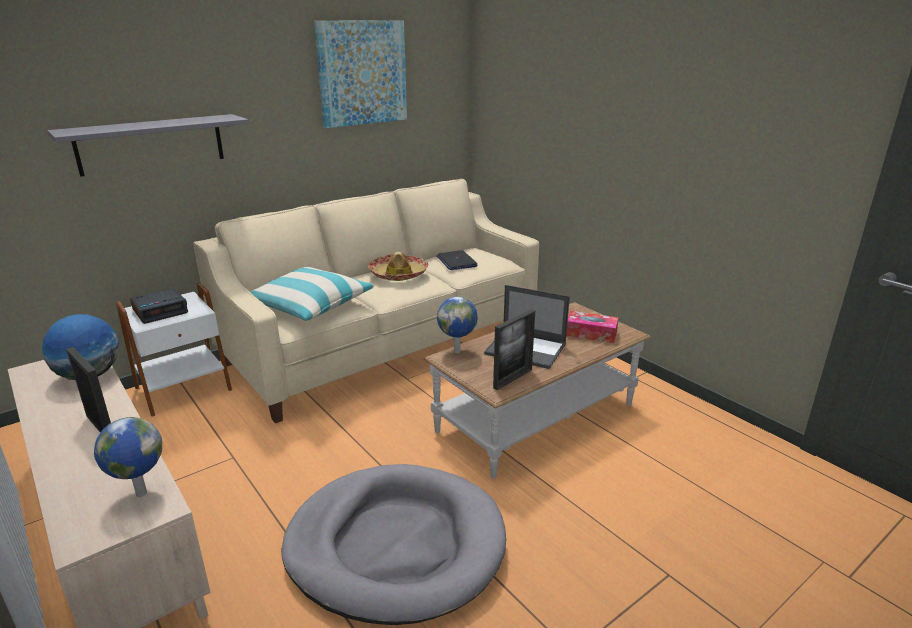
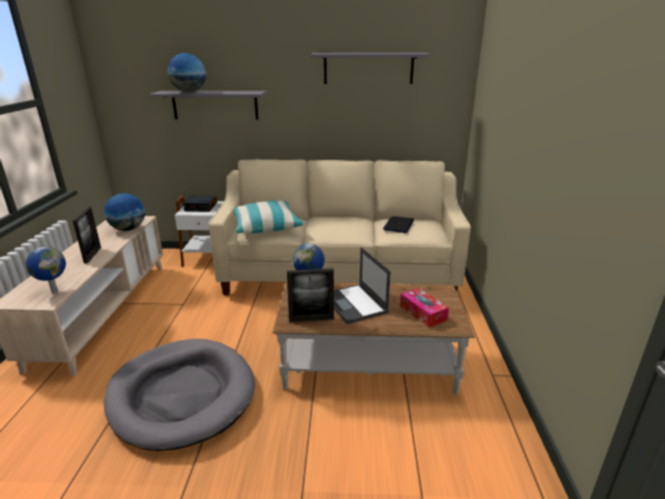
camera: 40 degrees right, 0 degrees up
picture [314,20,407,128] -> grey shelf [311,53,430,84]
hat [368,252,429,281] -> none
none -> globe [168,53,206,92]

